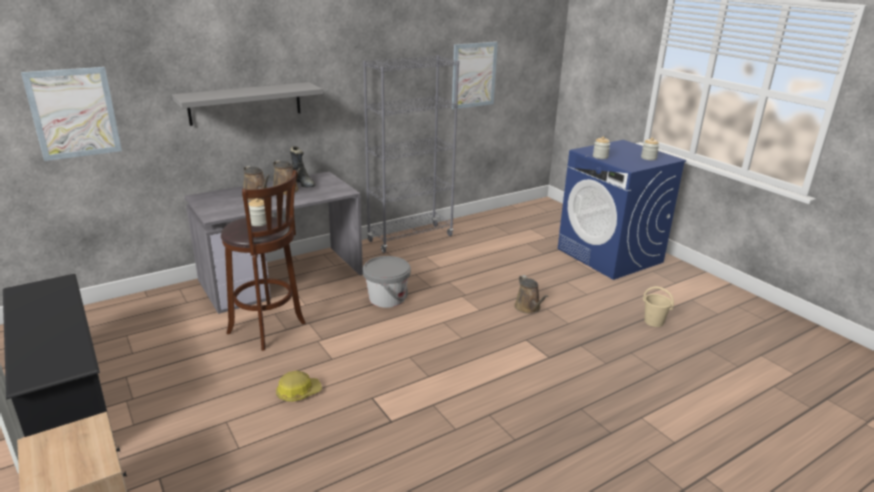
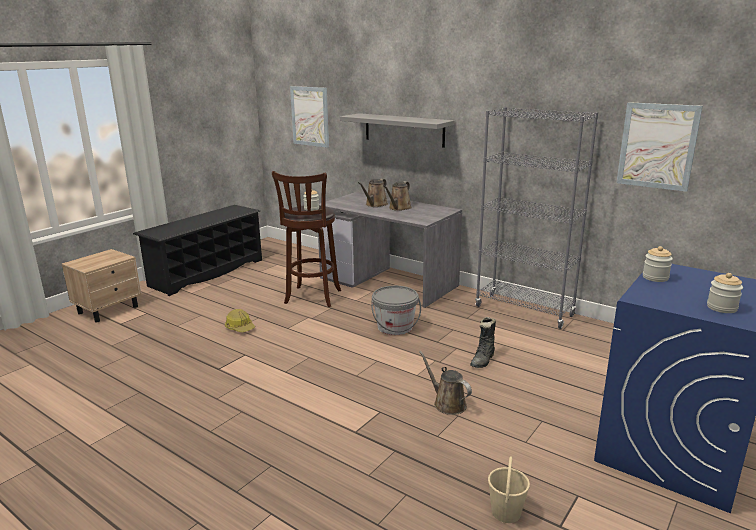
camera: 70 degrees right, 5 degrees down
black boot [290,146,315,188] -> black boot moved to [470,317,496,368]
brown watering can [514,275,549,314] -> brown watering can turned 90 degrees clockwise [419,351,472,415]

